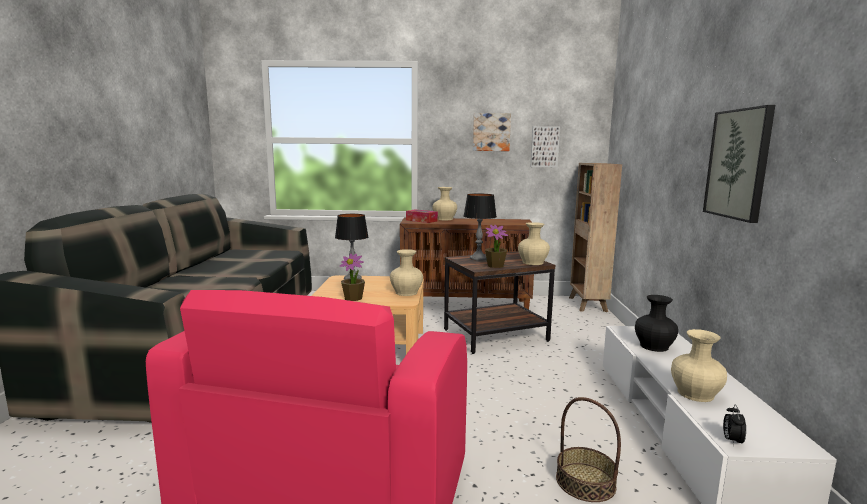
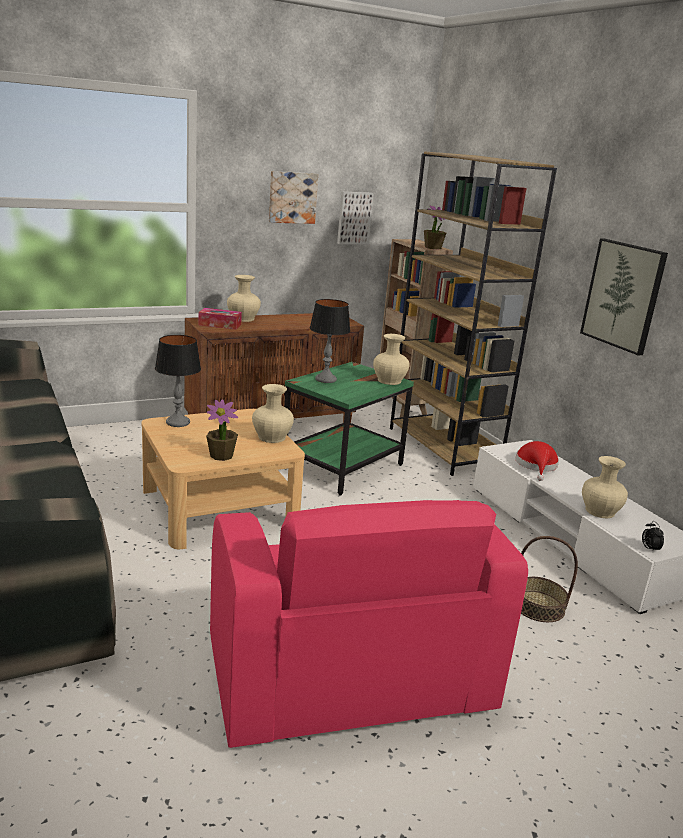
camera: 30 degrees left, 10 degrees up
brown side table [444,252,555,354] -> green side table [284,362,414,495]
potted plant [485,225,508,268] -> potted plant moved to [424,205,446,250]
black vase [635,295,678,352] -> red hat [515,441,559,481]
none -> brown bookcase [390,151,557,476]

